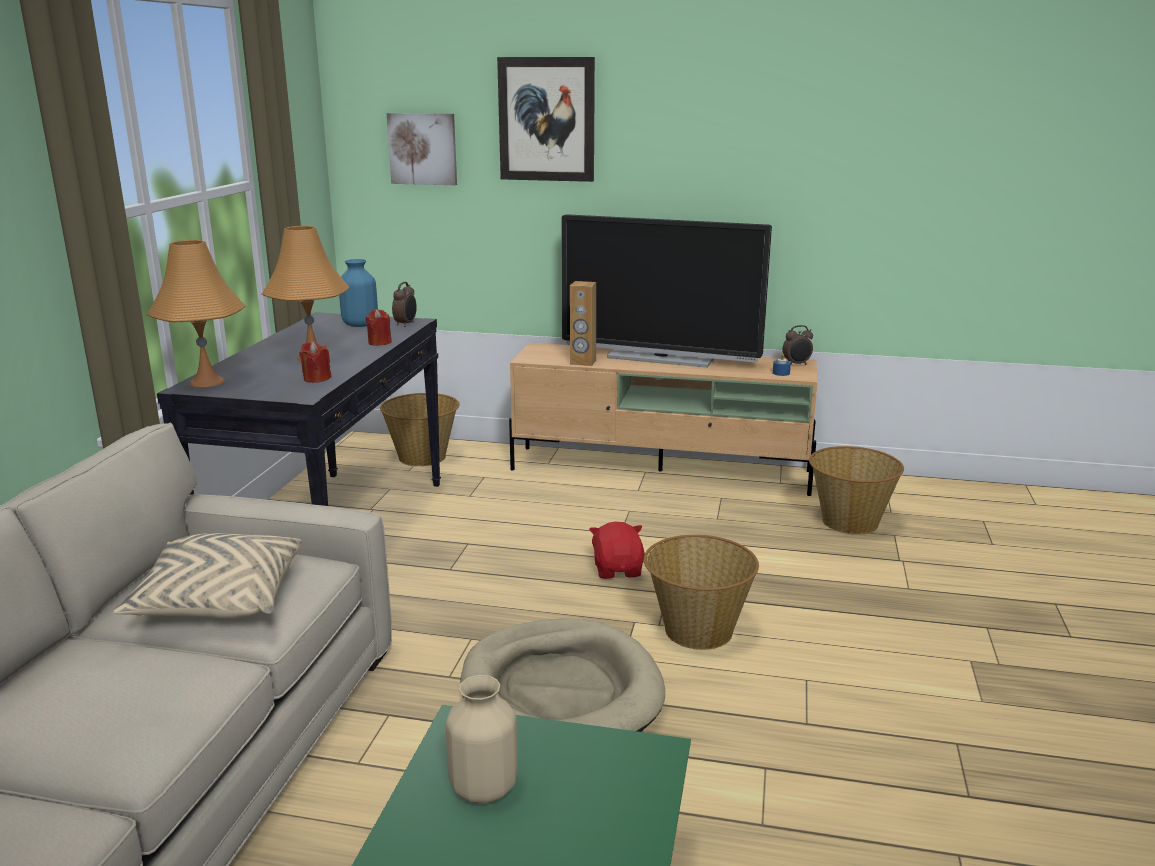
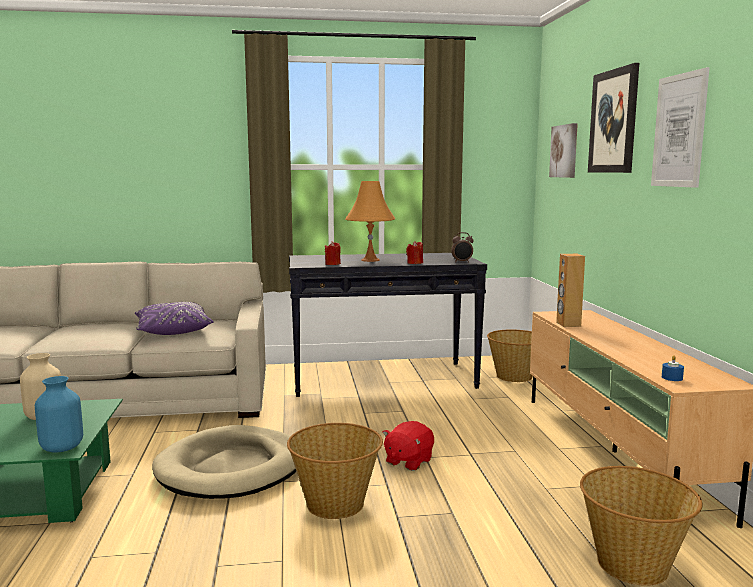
camera: 70 degrees right, 10 degrees down
beige pillow [113,533,302,619] -> purple pillow [135,302,214,335]
orange table lamp [147,240,246,387] -> none
blue vase [339,259,378,327] -> blue vase moved to [35,376,83,453]
television [561,214,772,368] -> none
red plush toy [589,522,645,579] -> red plush toy turned 150 degrees clockwise [382,421,434,471]
alarm clock [782,325,813,365] -> none
none -> picture [651,67,710,188]

